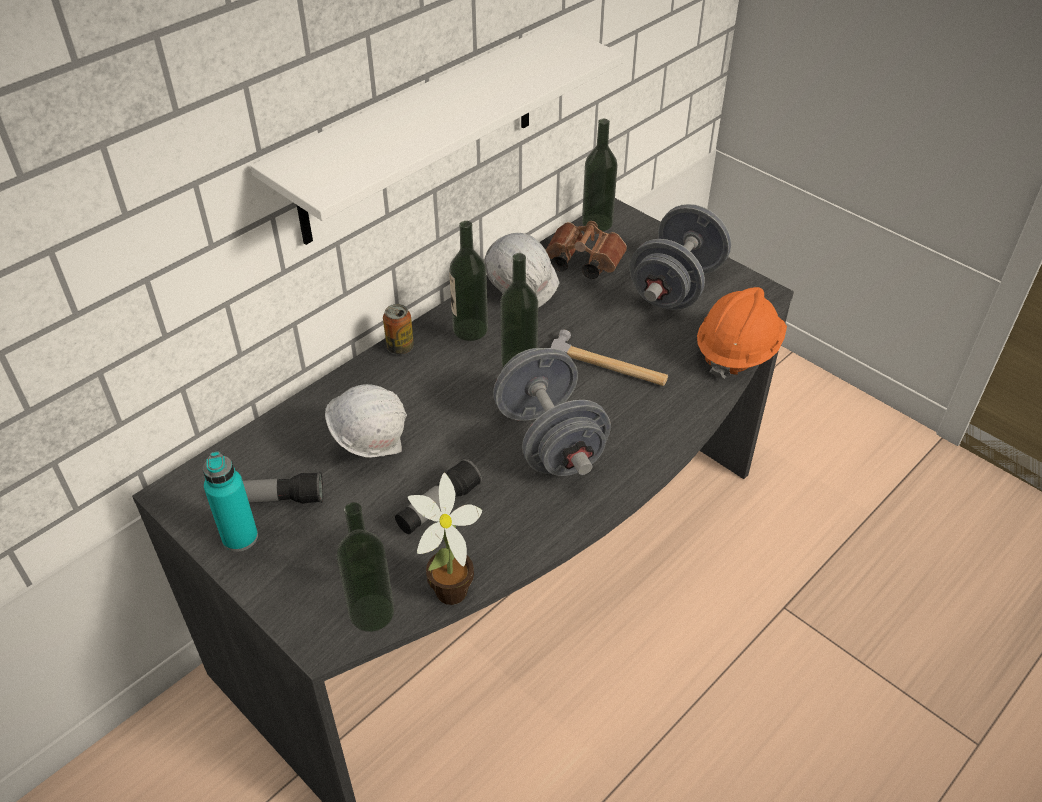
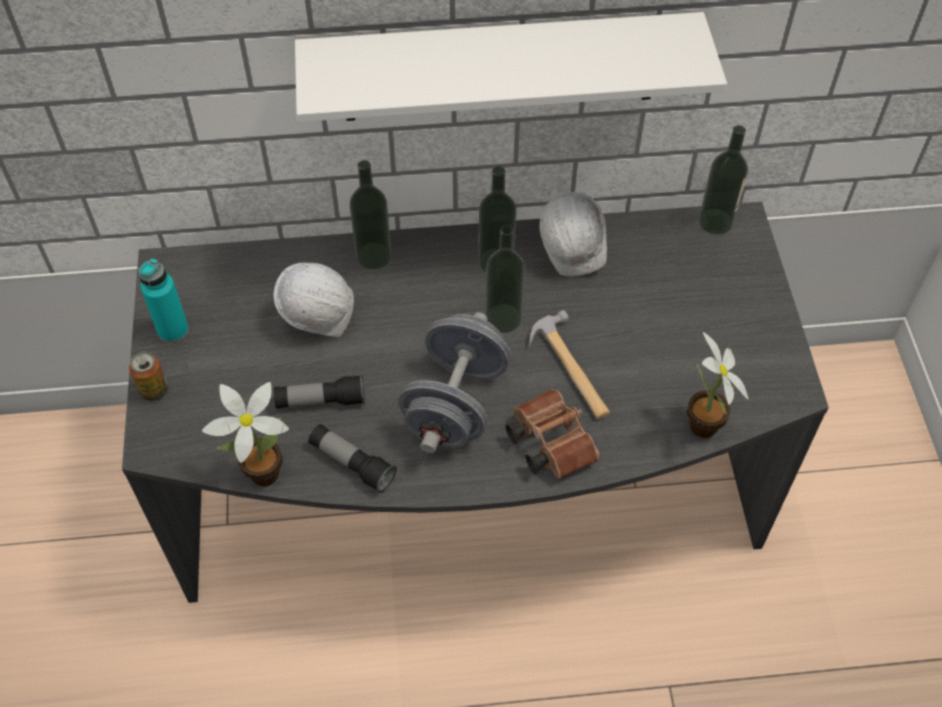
camera: 40 degrees right, 10 degrees up
flashlight [243,472,323,504] -> flashlight moved to [308,424,397,493]
bottle [337,502,394,632] -> bottle moved to [350,160,391,269]
can [383,304,414,354] -> can moved to [129,351,168,401]
brown binoculars [546,221,627,279] -> brown binoculars moved to [506,389,600,479]
grey dumbbell [629,204,731,310] -> none
orange hard hat [697,287,787,379] -> potted plant [687,332,749,438]

